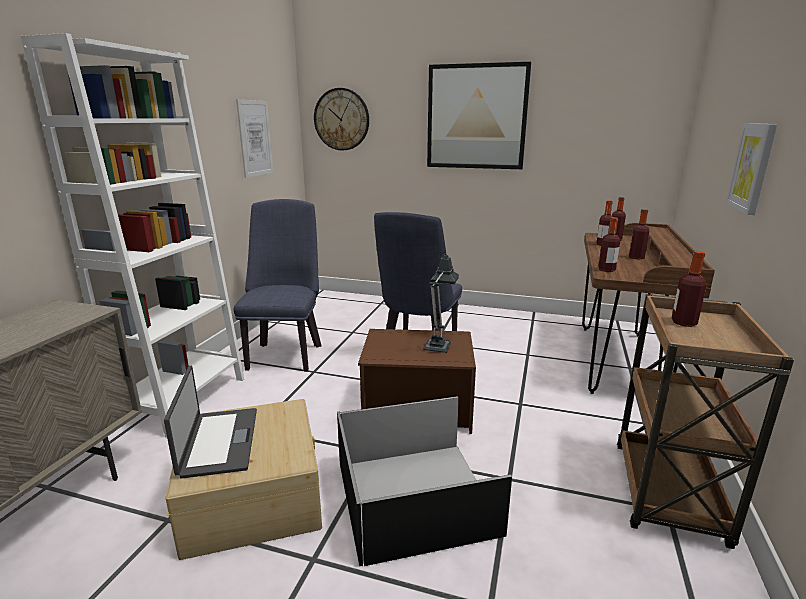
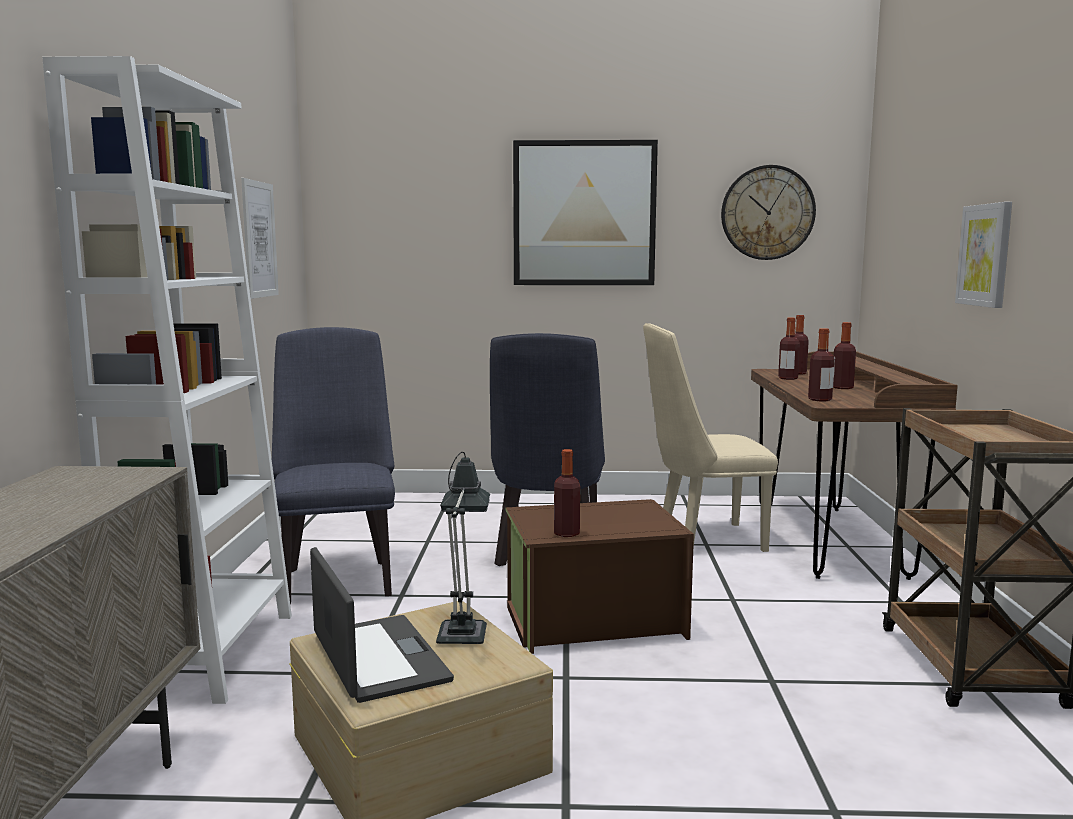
camera: 15 degrees left, 10 degrees down
wall clock [314,88,369,150] -> wall clock moved to [721,165,816,260]
black storage box [337,396,512,566] -> none
table lamp [423,252,459,353] -> table lamp moved to [436,452,490,644]
bottle [671,251,707,327] -> bottle moved to [554,449,580,537]
none -> beige chair [643,323,778,552]

